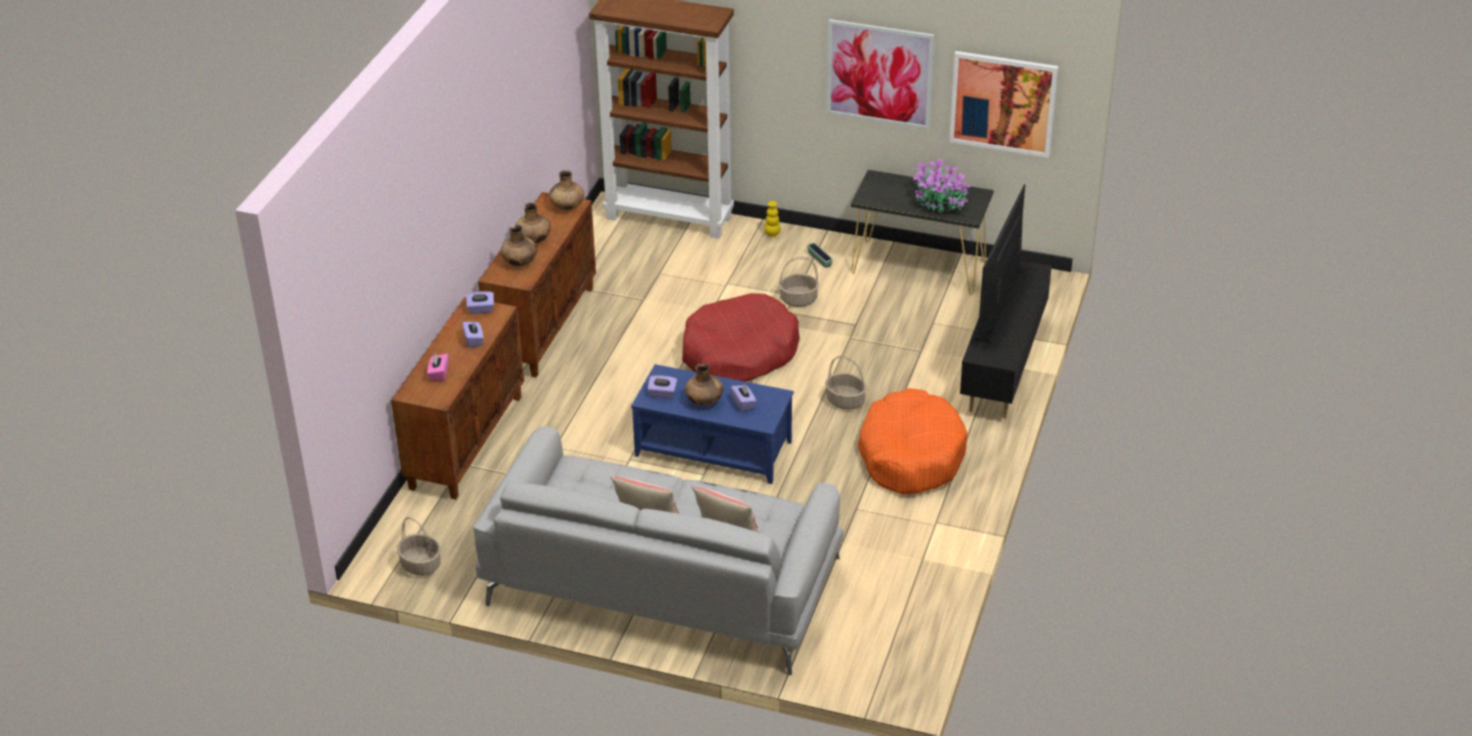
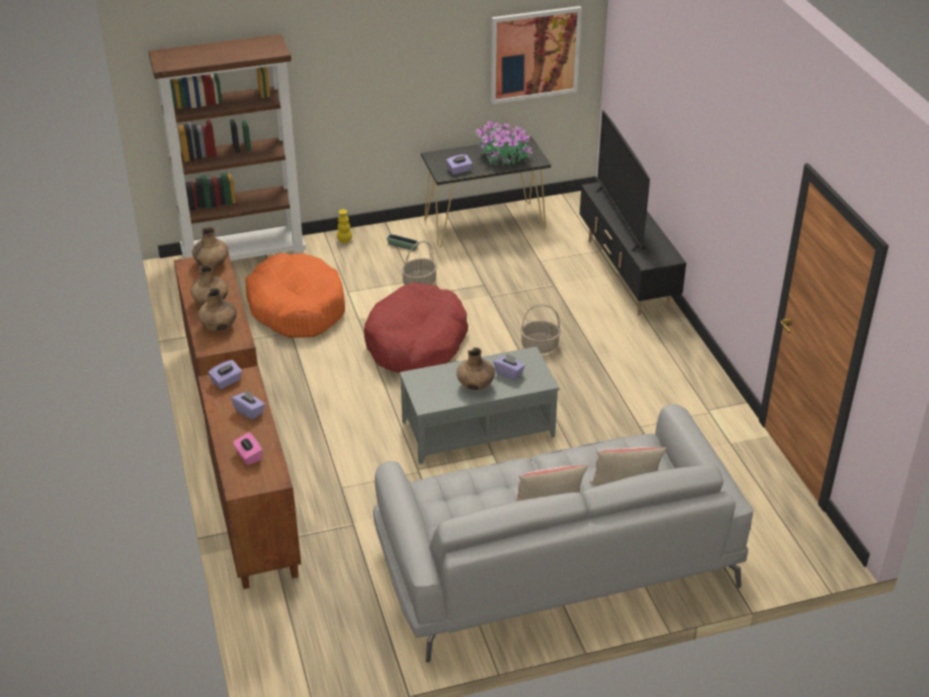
camera: 35 degrees left, 0 degrees up
basket [397,517,440,576] -> none
blue coffee table [631,364,794,484] -> grey coffee table [399,347,560,464]
purple tissue box [647,375,677,398] -> purple tissue box moved to [446,154,472,175]
picture [827,19,935,130] -> none
orange dog bed [858,388,968,495] -> orange dog bed moved to [246,253,345,338]

